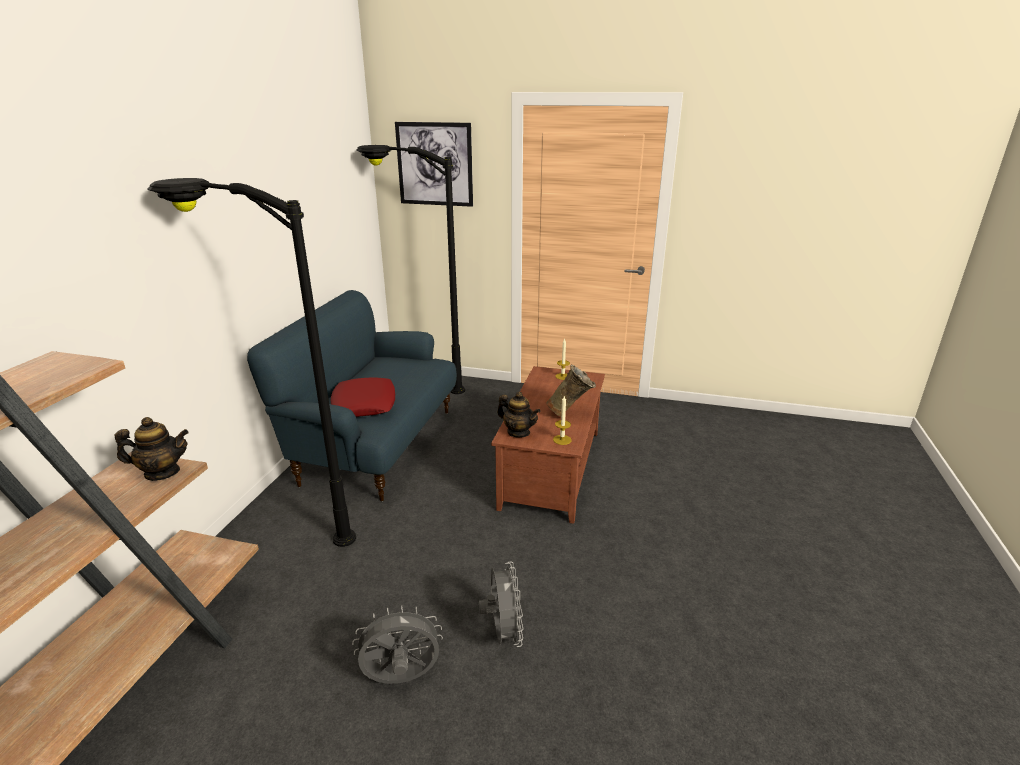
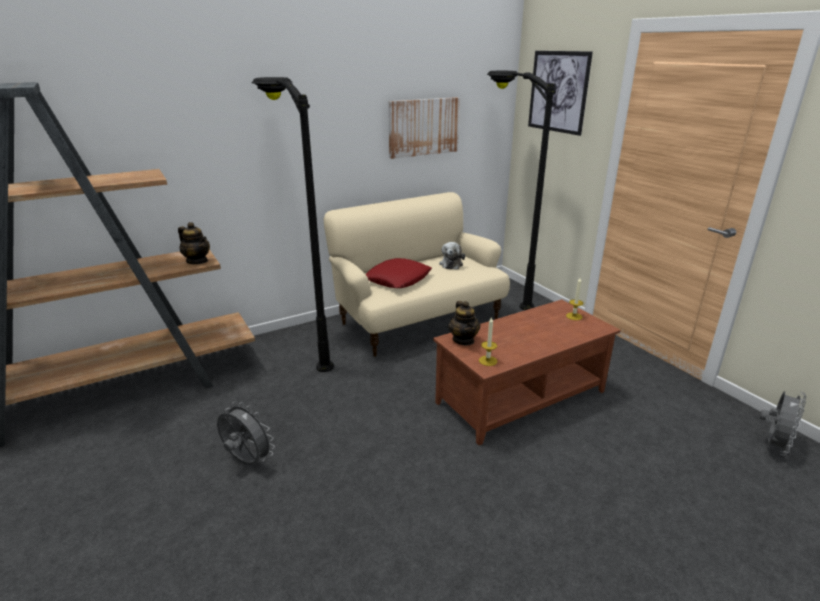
camera: 45 degrees right, 0 degrees up
blue sofa [247,290,457,501] -> beige sofa [324,192,510,357]
grey fan [479,562,523,647] -> grey fan moved to [760,391,806,456]
beige vase [546,365,596,417] -> none
none -> picture [388,97,460,159]
none -> plush toy [439,242,465,270]

